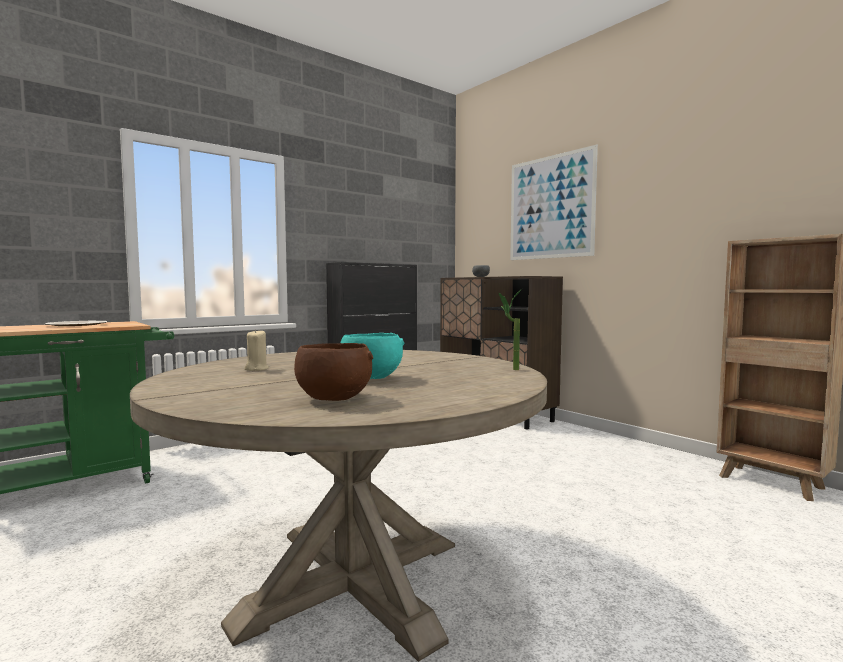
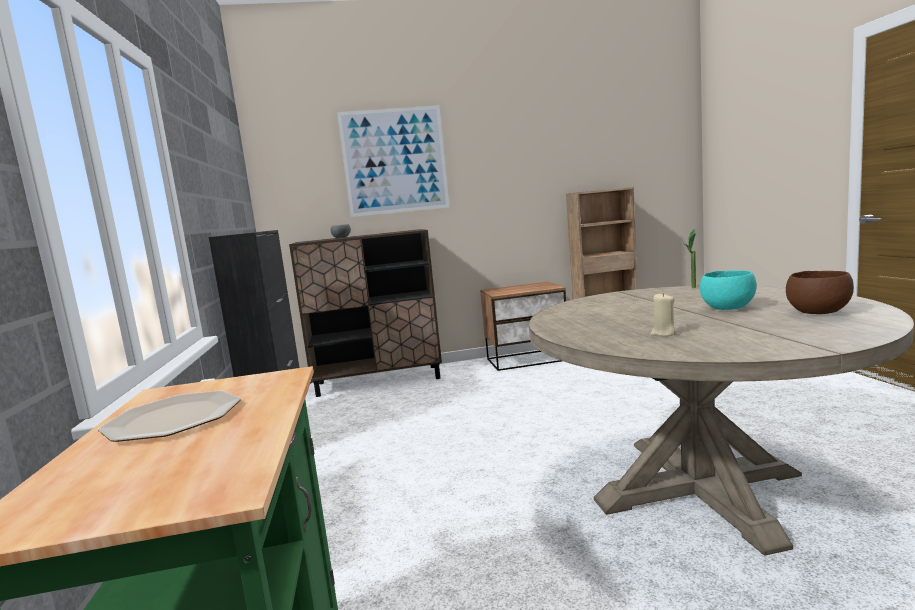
camera: 60 degrees left, 5 degrees up
none -> nightstand [480,282,566,371]

